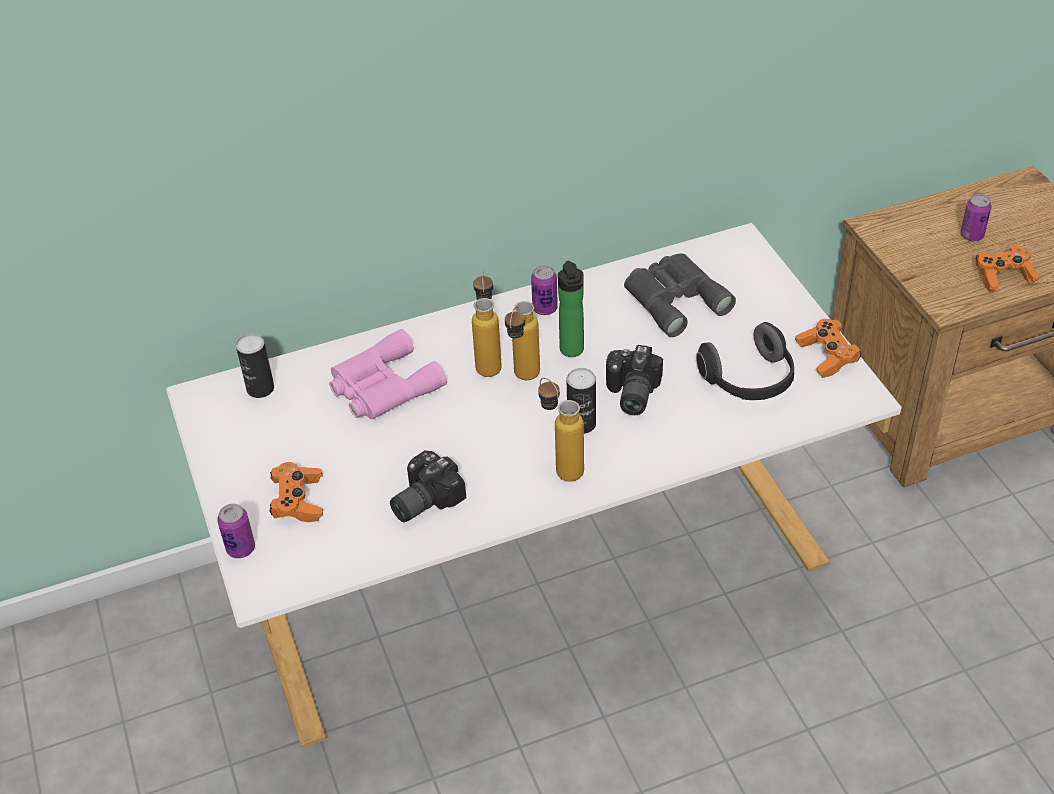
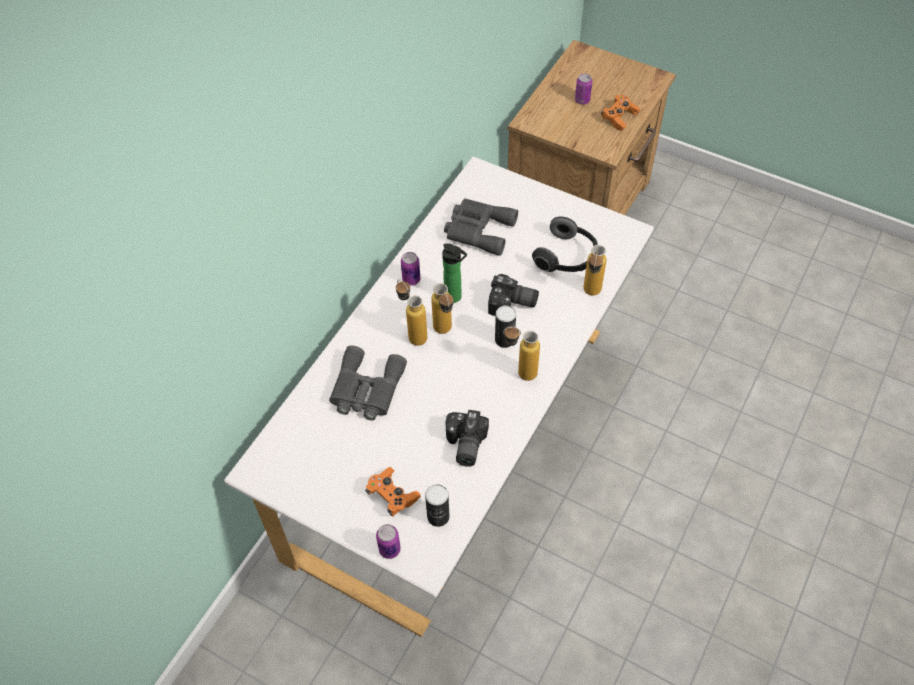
camera: 40 degrees left, 10 degrees up
can [236,333,274,398] -> can moved to [425,484,450,527]
pink binoculars [329,329,447,420] -> grey binoculars [329,345,407,420]
camera [606,345,663,415] -> camera turned 45 degrees counterclockwise [488,274,539,316]
orange game controller [795,319,862,378] -> none
none -> bottle [583,245,606,296]

